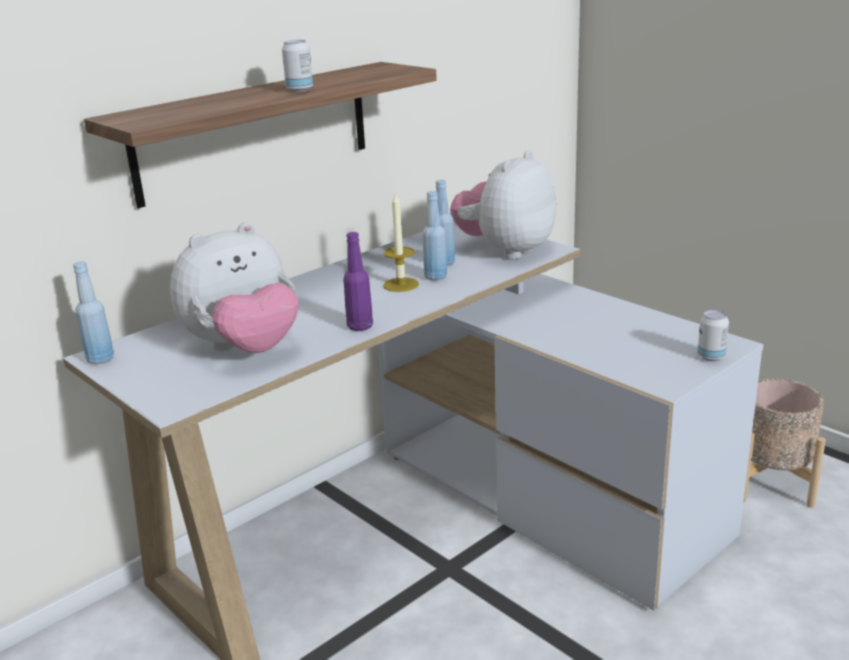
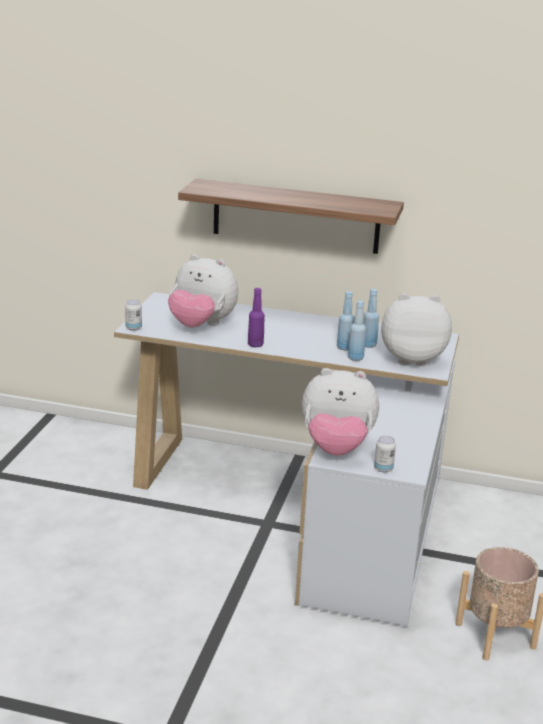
camera: 55 degrees right, 0 degrees up
blue bottle [73,262,114,364] -> blue bottle moved to [348,300,366,361]
can [282,40,313,92] -> can moved to [125,300,142,331]
candle [383,192,419,292] -> none
none -> plush toy [302,368,379,456]

